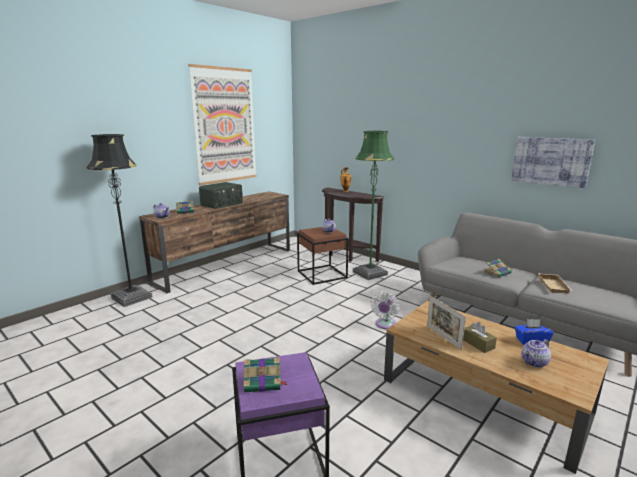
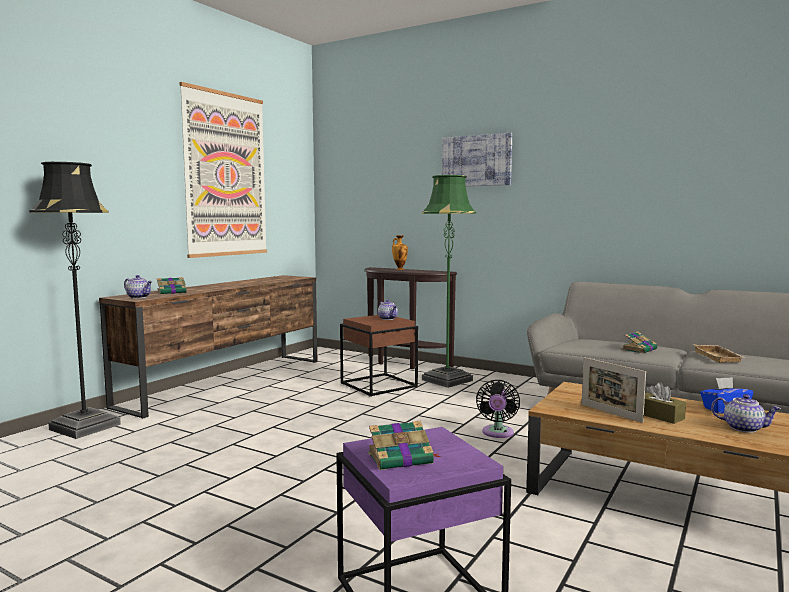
camera: 10 degrees left, 10 degrees down
radio [199,182,243,209] -> none
white fan [371,292,400,330] -> black fan [476,380,520,438]
picture [511,137,595,188] -> picture moved to [442,133,512,186]
teapot [521,339,551,368] -> teapot turned 105 degrees counterclockwise [711,394,781,433]

